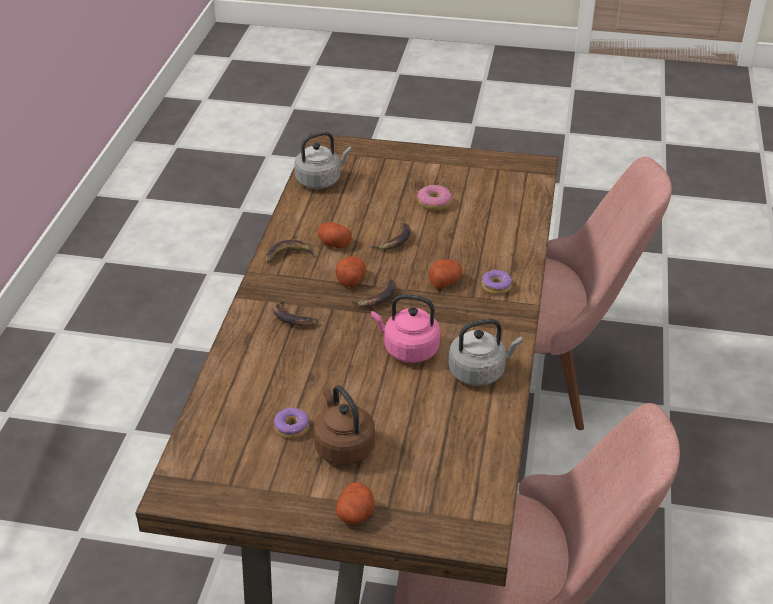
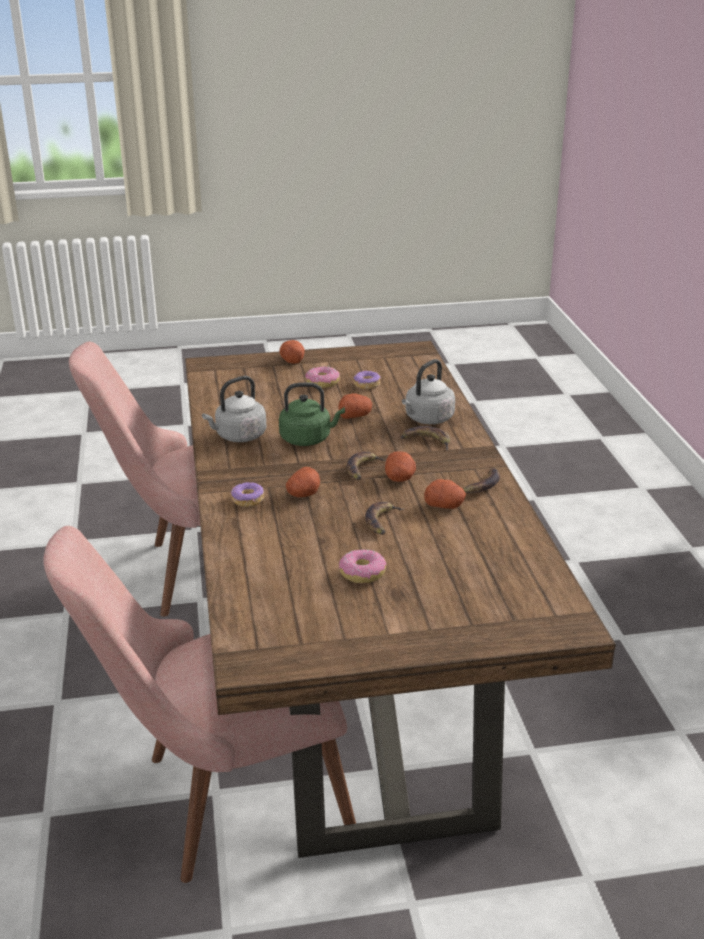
camera: 160 degrees right, 10 degrees down
grey kettle [294,131,352,189] -> grey kettle moved to [402,359,455,424]
brown kettle [314,385,375,465] -> donut [305,367,340,388]
pink kettle [371,294,440,363] -> green kettle [279,383,345,446]
none -> potato [338,393,372,419]

